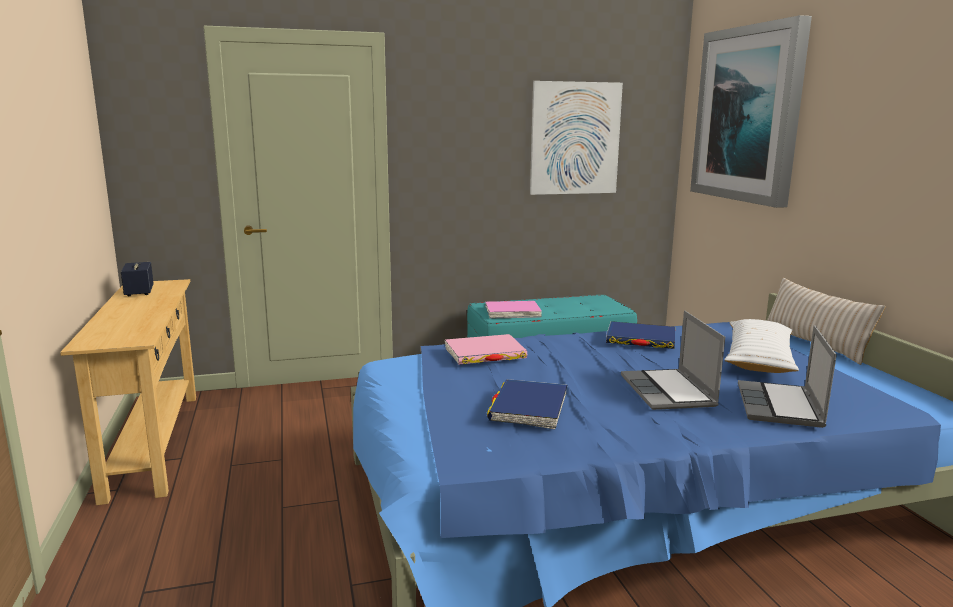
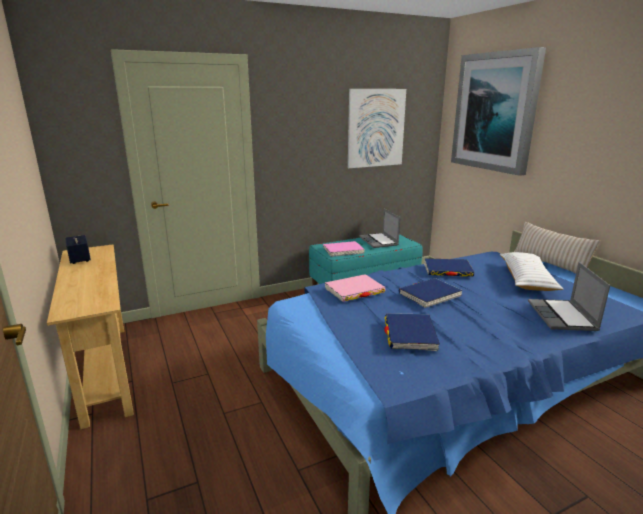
camera: 10 degrees left, 5 degrees up
laptop [621,311,725,410] -> laptop moved to [359,209,400,248]
none -> blue book [399,278,463,308]

